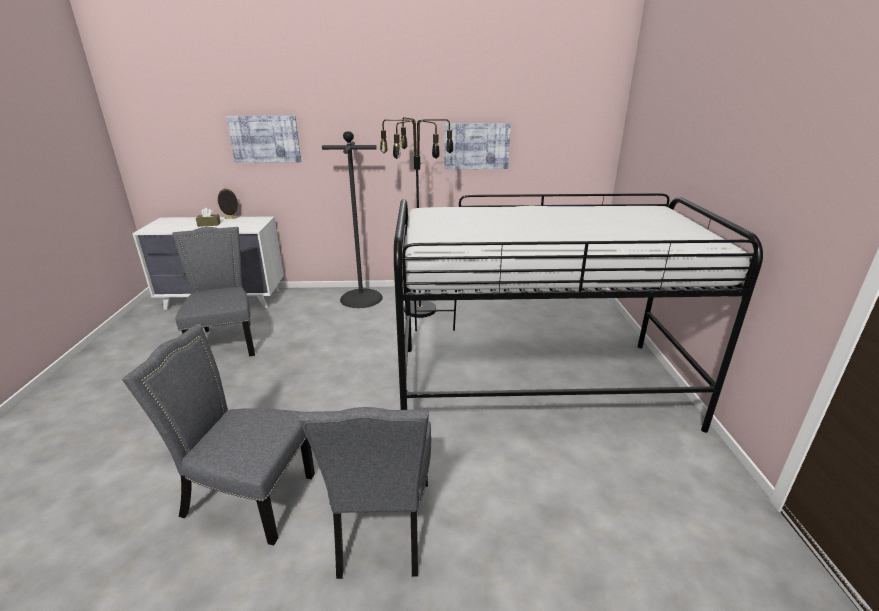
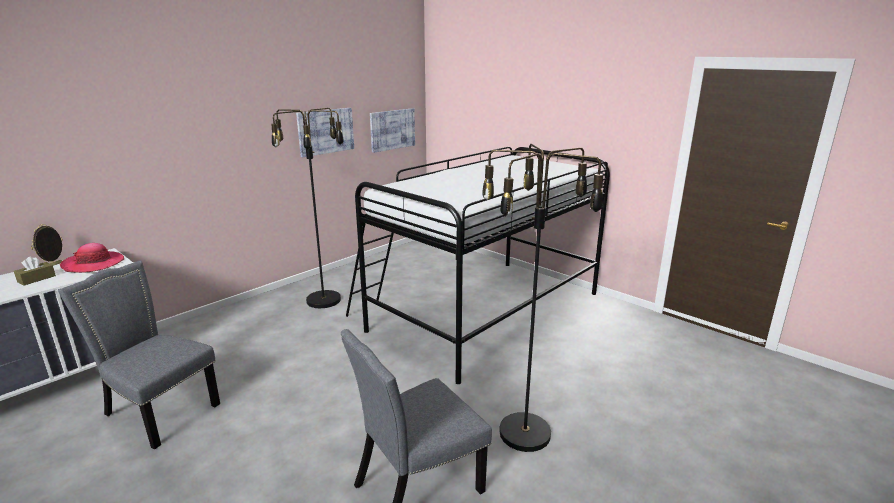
camera: 45 degrees left, 5 degrees down
picture [226,116,301,163] -> picture moved to [370,108,415,153]
grey chair [298,407,431,579] -> floor lamp [482,144,603,452]
black clothes rack [322,131,383,308] -> none
none -> hat [60,243,124,273]

